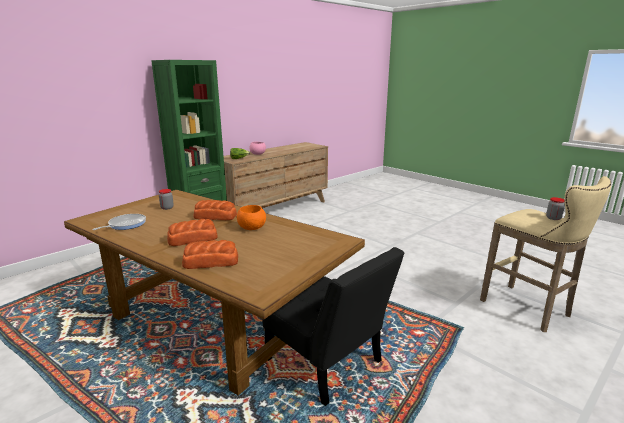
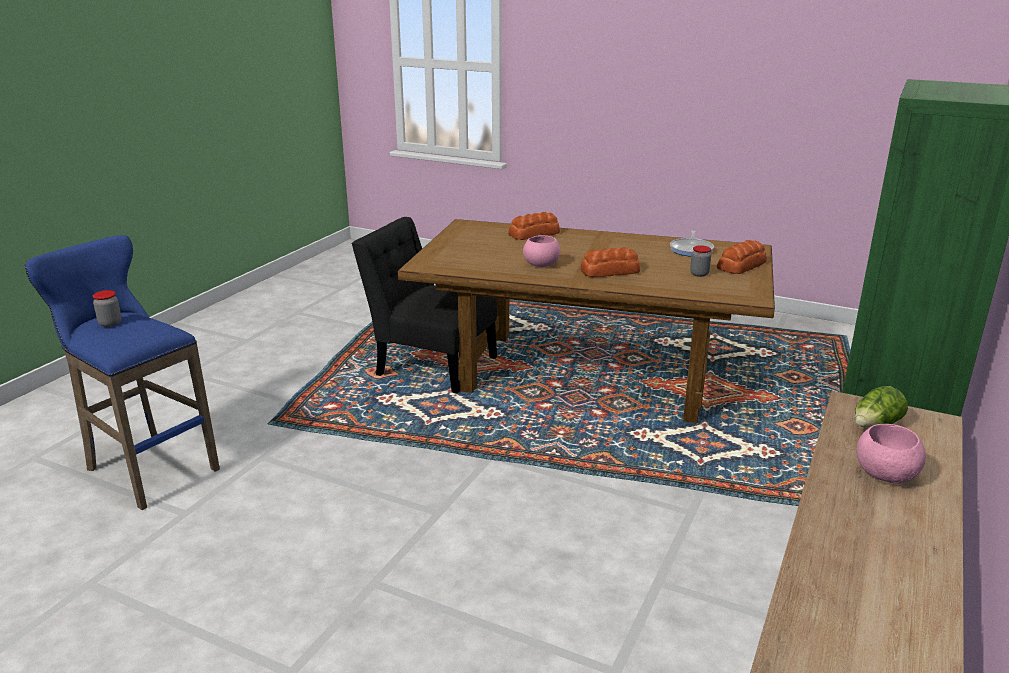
camera: 160 degrees right, 5 degrees up
bread [167,219,218,246] -> bread moved to [717,240,767,274]
orange bowl [237,205,266,230] -> pink bowl [523,235,560,267]
beige stool [480,176,611,332] -> blue stool [25,235,220,510]

